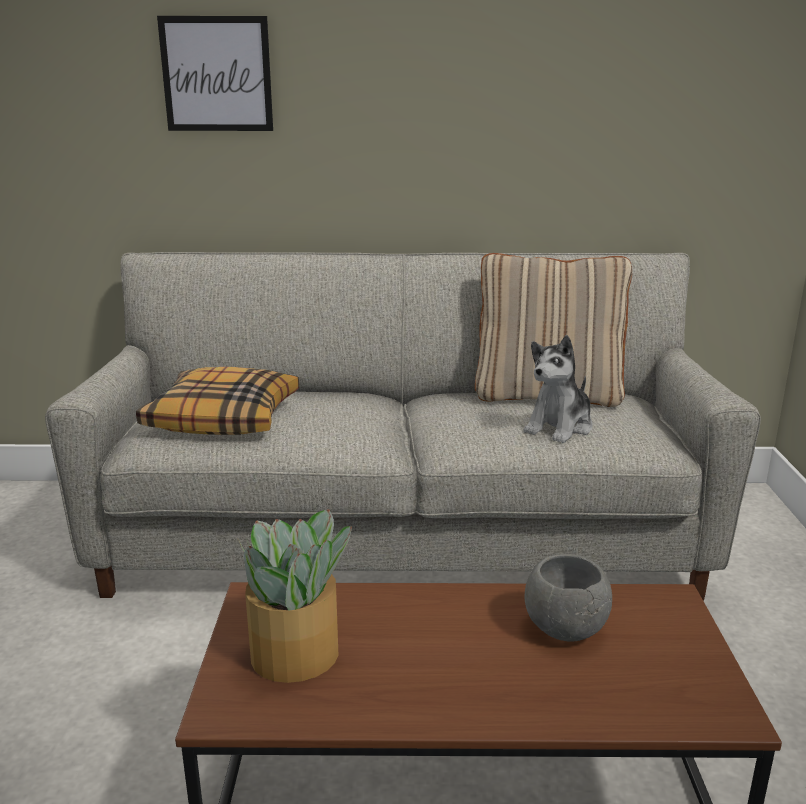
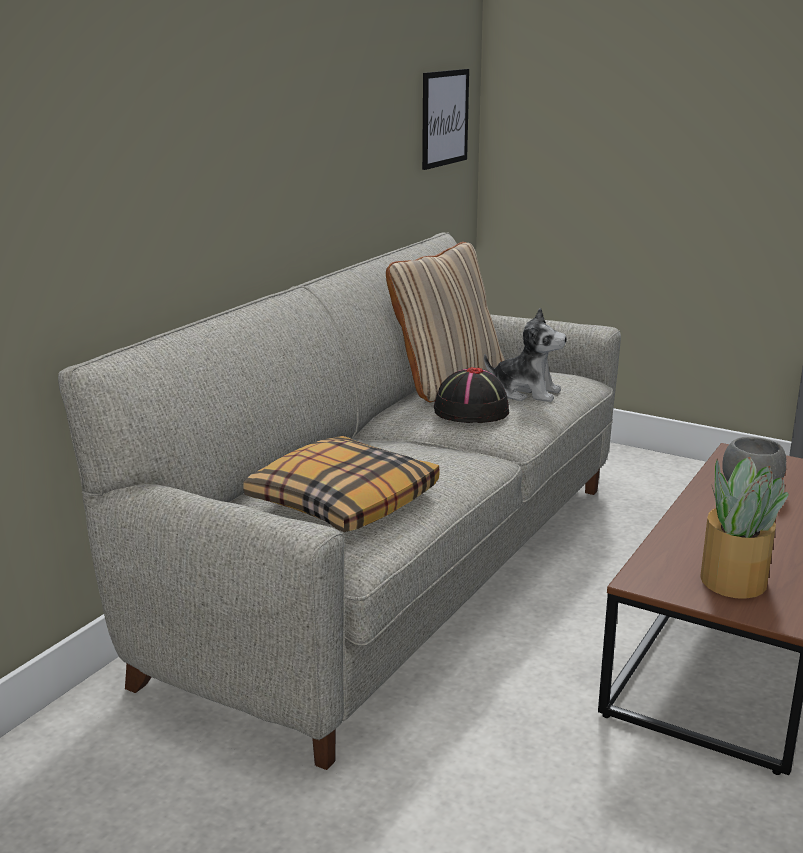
camera: 60 degrees left, 0 degrees up
picture [157,16,273,131] -> picture moved to [422,69,469,170]
plush toy [523,335,593,443] -> plush toy turned 45 degrees counterclockwise [484,308,567,402]
none -> black hat [434,367,509,423]

